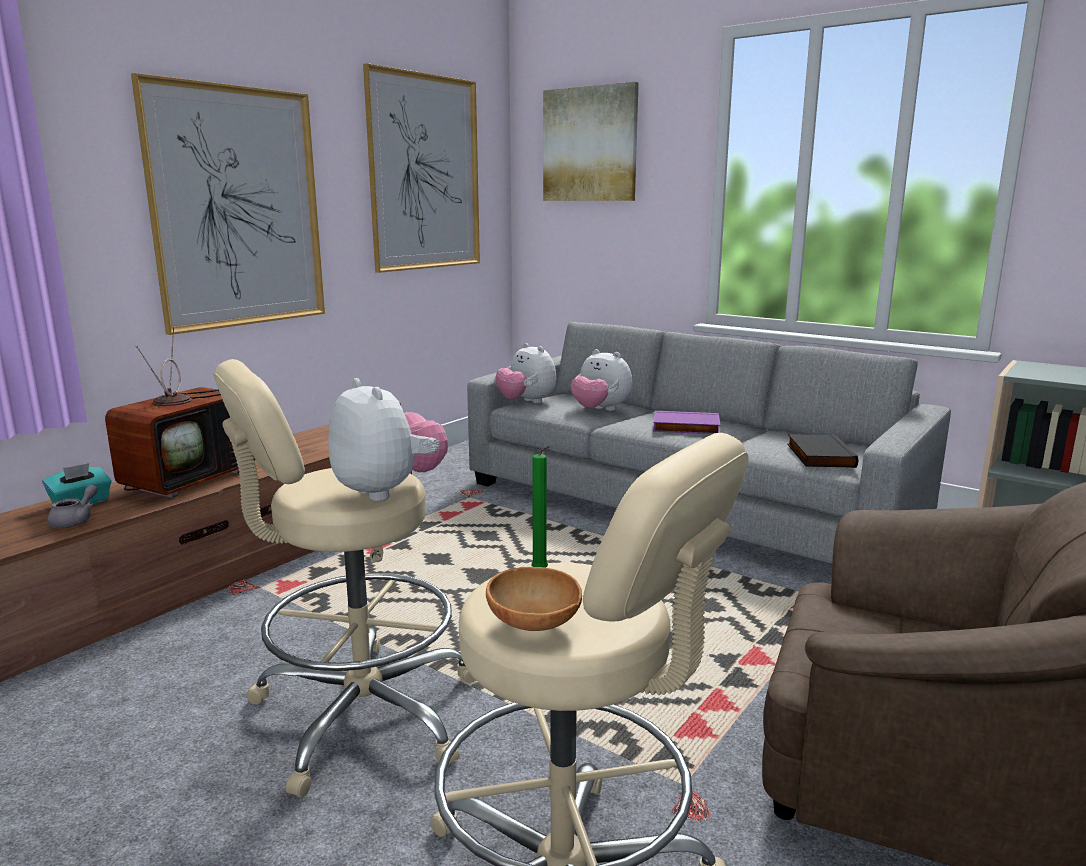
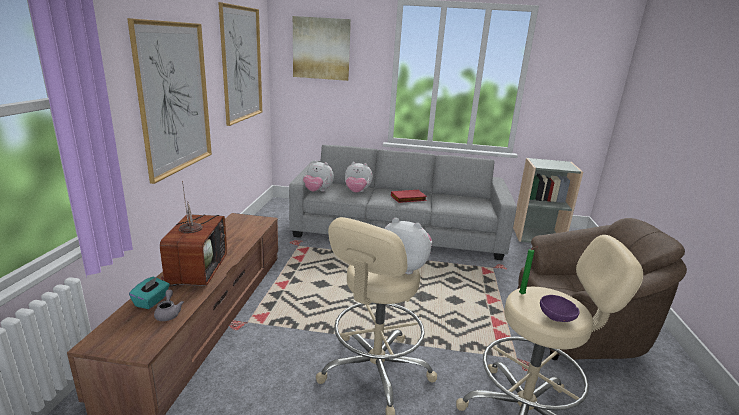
camera: 30 degrees left, 5 degrees up
brown bowl [486,567,582,631] -> purple bowl [540,295,580,322]
purple book [653,411,721,434] -> red book [391,190,427,203]
black book [787,434,859,468] -> none

